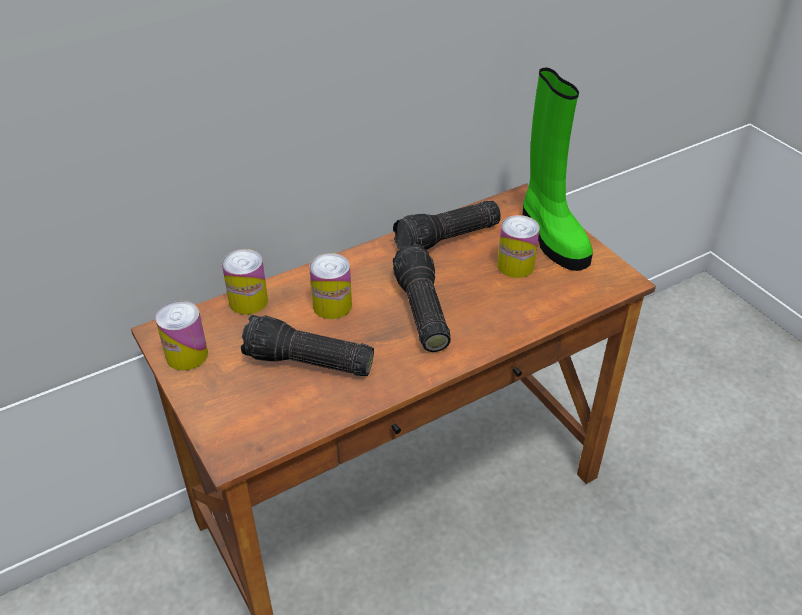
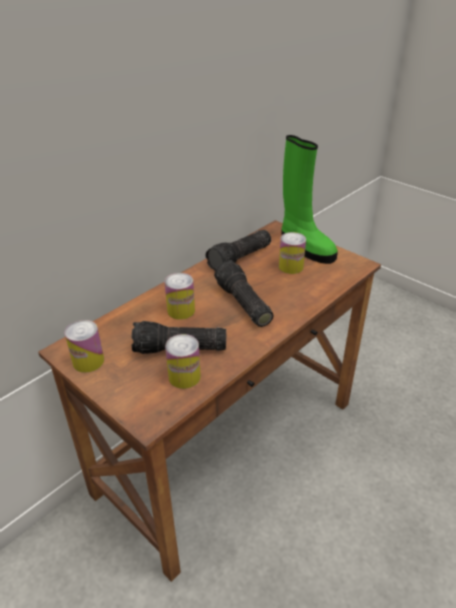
camera: 15 degrees left, 5 degrees down
can [222,249,268,315] -> can moved to [165,334,201,389]

